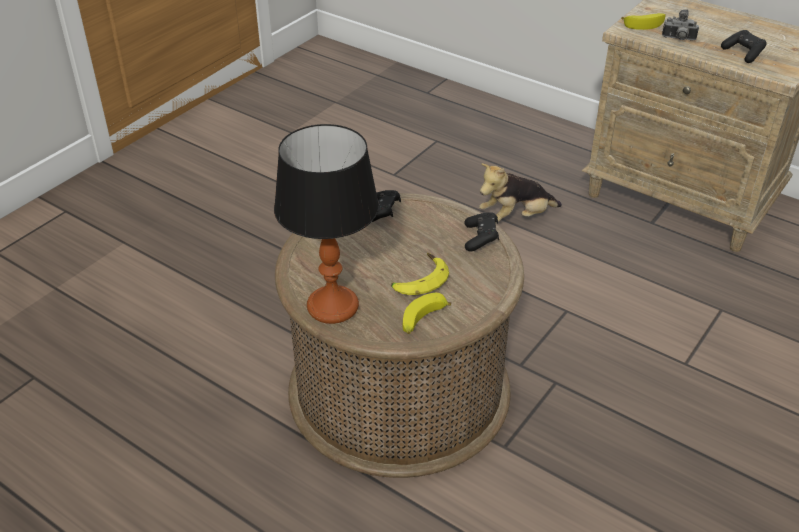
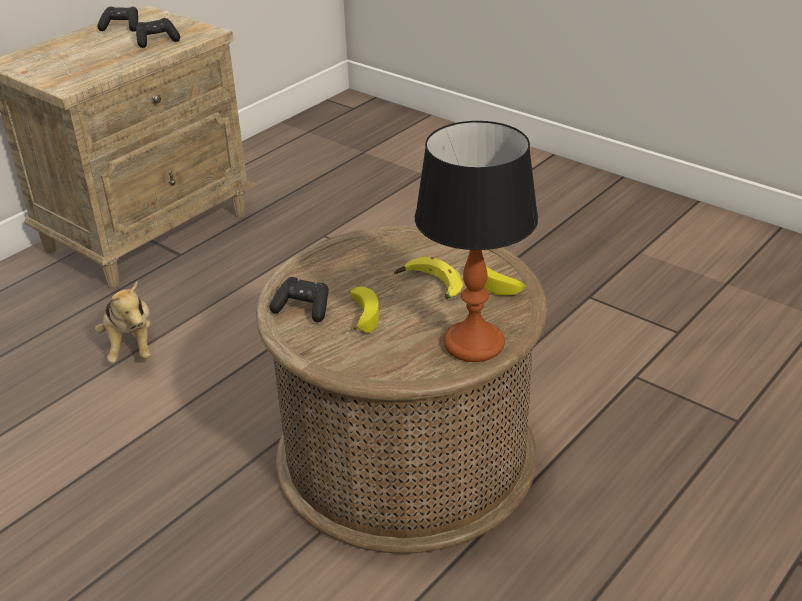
camera: 85 degrees left, 5 degrees down
black game controller [464,212,499,252] -> black game controller moved to [97,7,138,32]
banana [621,13,666,30] -> banana moved to [349,287,379,333]
camera [662,10,699,41] -> none

